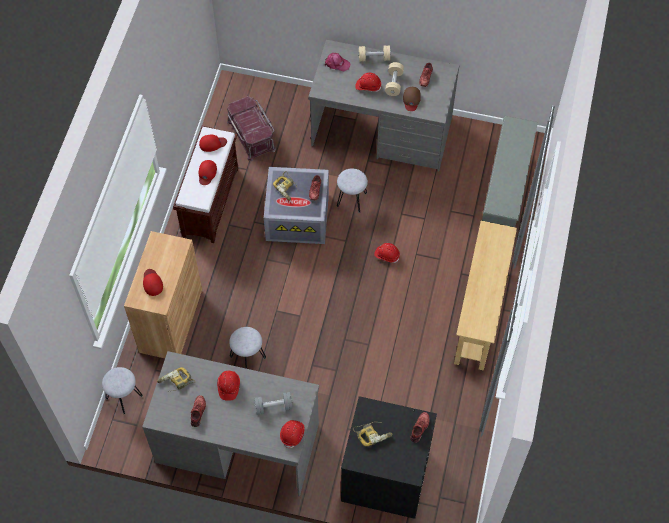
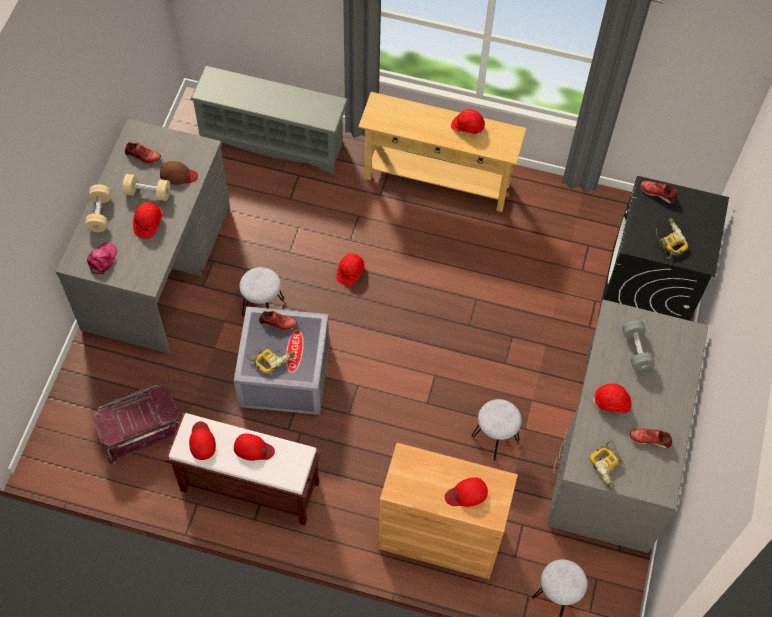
camera: 90 degrees left, 0 degrees up
red hard hat [280,420,305,449] -> red hard hat moved to [451,109,485,135]

